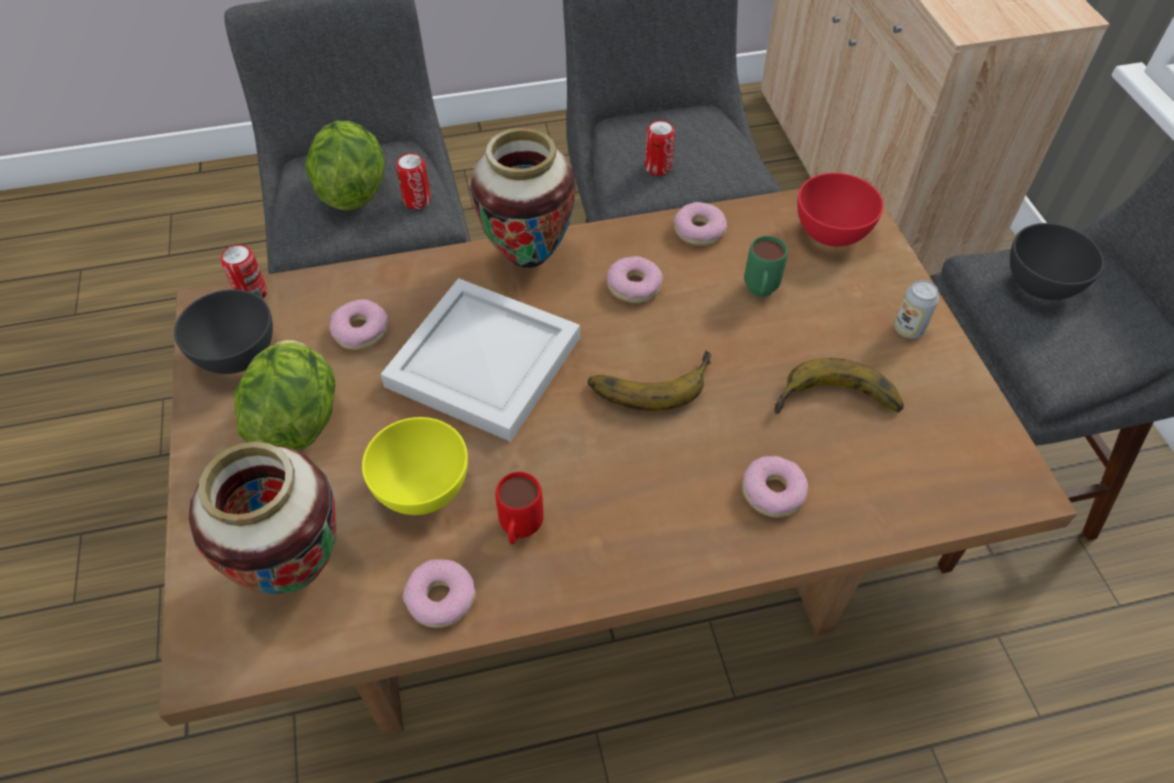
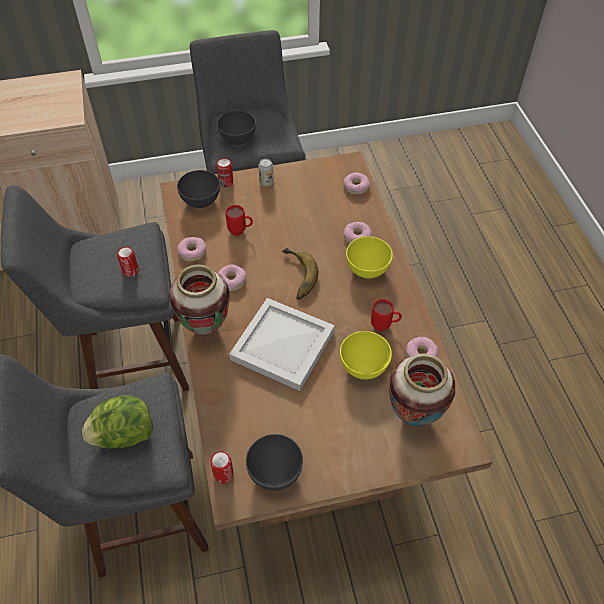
camera: 90 degrees left, 0 degrees up
lettuce [234,340,335,452] -> none
donut [329,299,388,350] -> donut moved to [343,172,370,195]
can [396,153,431,209] -> can moved to [217,158,233,187]
green mug [744,236,788,297] -> red mug [226,205,253,236]
banana [774,358,904,414] -> none
red bowl [797,173,883,247] -> grey bowl [177,170,220,208]
none -> yellow bowl [346,236,393,278]

